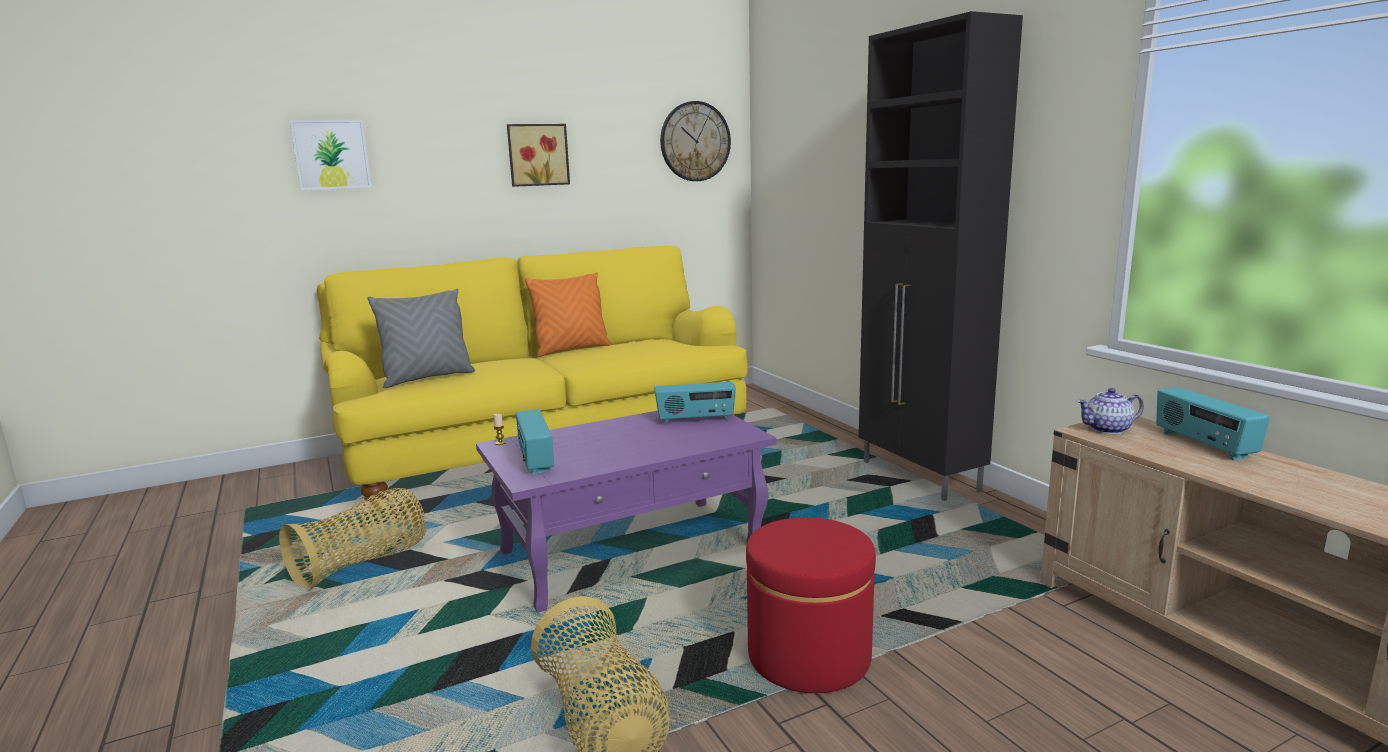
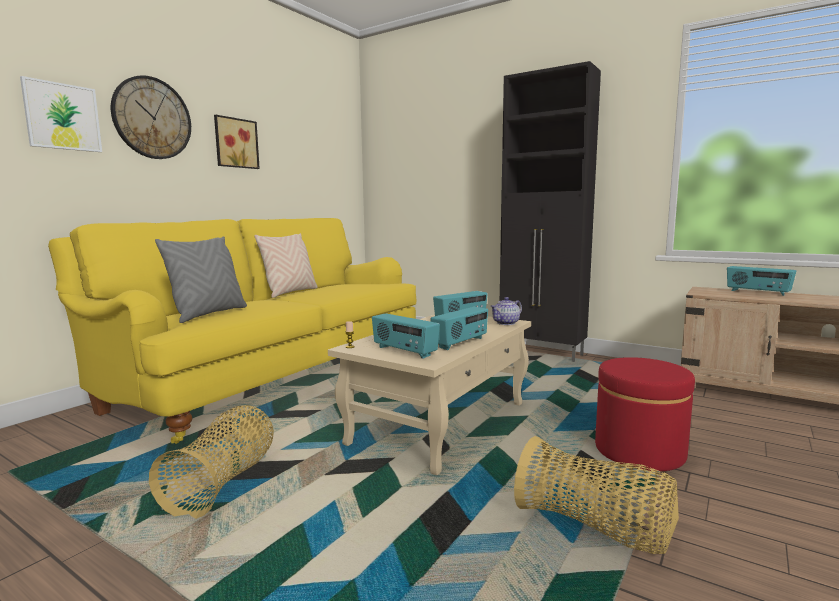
camera: 30 degrees left, 5 degrees down
purple coffee table [476,411,776,613] -> beige coffee table [328,314,531,475]
orange pillow [525,272,611,357] -> beige pillow [254,233,318,298]
wall clock [660,101,731,181] -> wall clock moved to [111,75,191,159]
teapot [1077,388,1144,434] -> teapot moved to [490,297,522,325]
none -> radio [430,307,488,350]

